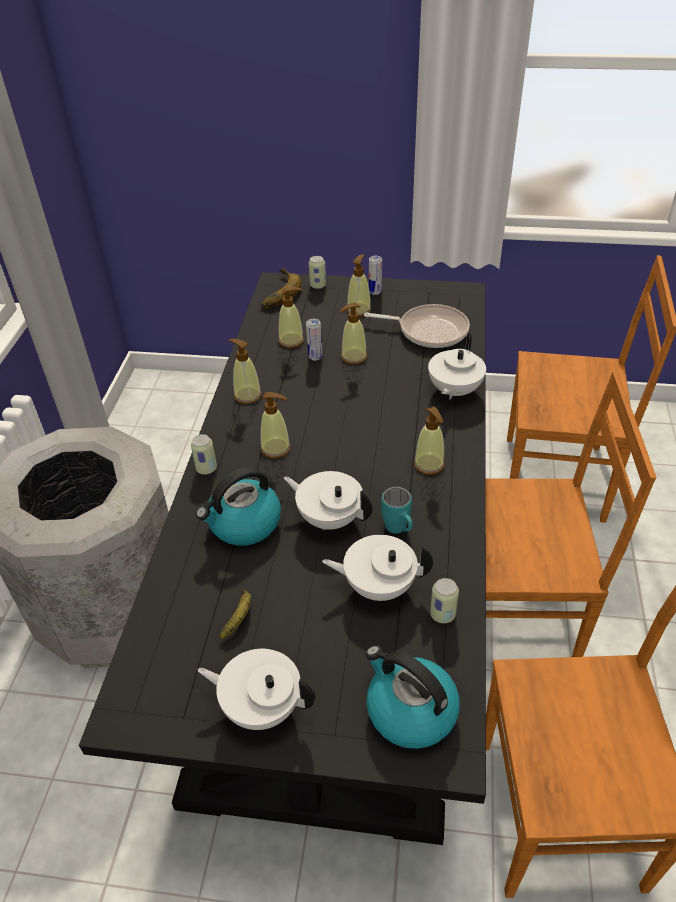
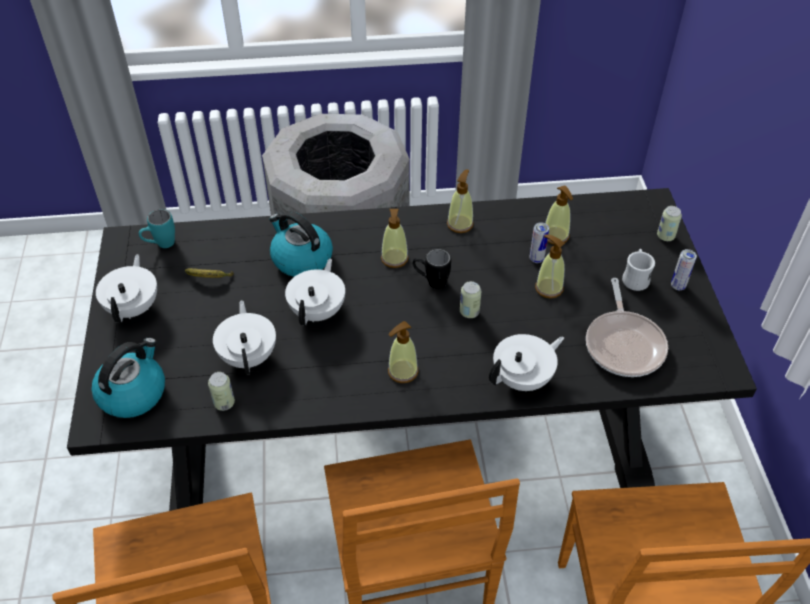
camera: 75 degrees right, 5 degrees up
can [191,434,217,475] -> can moved to [460,281,481,318]
banana [261,268,301,308] -> none
soap dispenser [347,254,371,317] -> white mug [622,249,655,291]
turquoise mug [381,487,413,534] -> turquoise mug moved to [139,209,175,248]
white teapot [428,333,486,400] -> white teapot turned 135 degrees clockwise [489,334,564,391]
none -> black mug [413,249,451,289]

